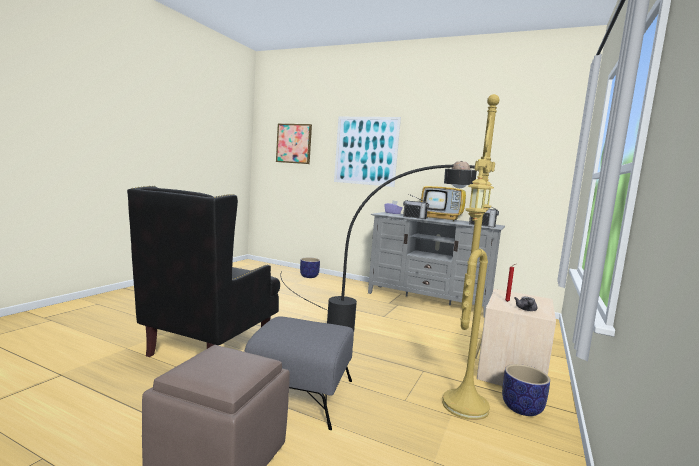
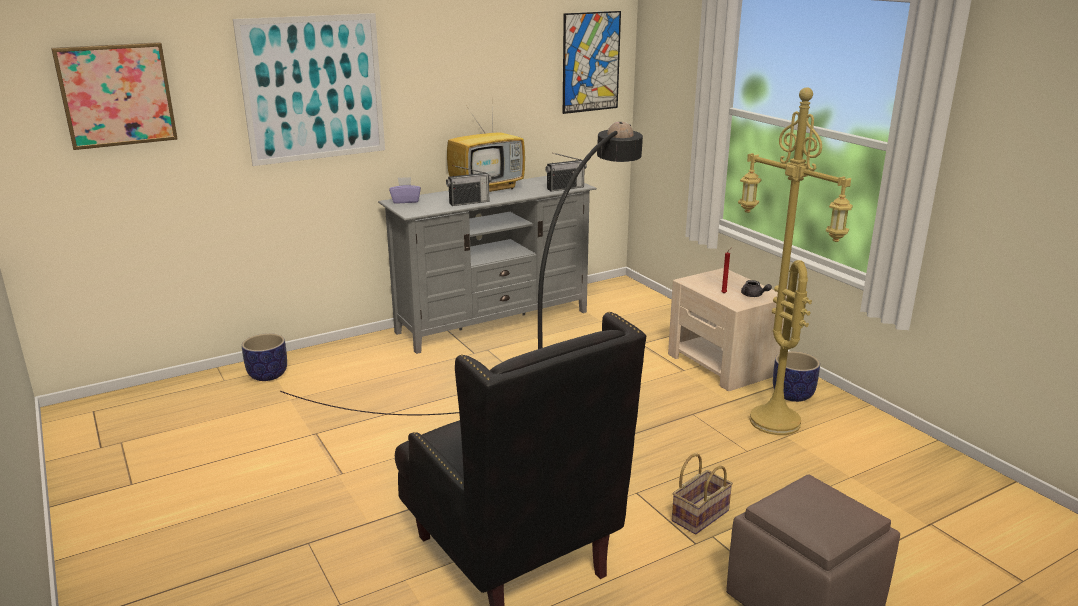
camera: 55 degrees left, 15 degrees up
grey ottoman [245,316,354,430] -> basket [672,453,733,534]
none -> picture [563,11,621,114]

